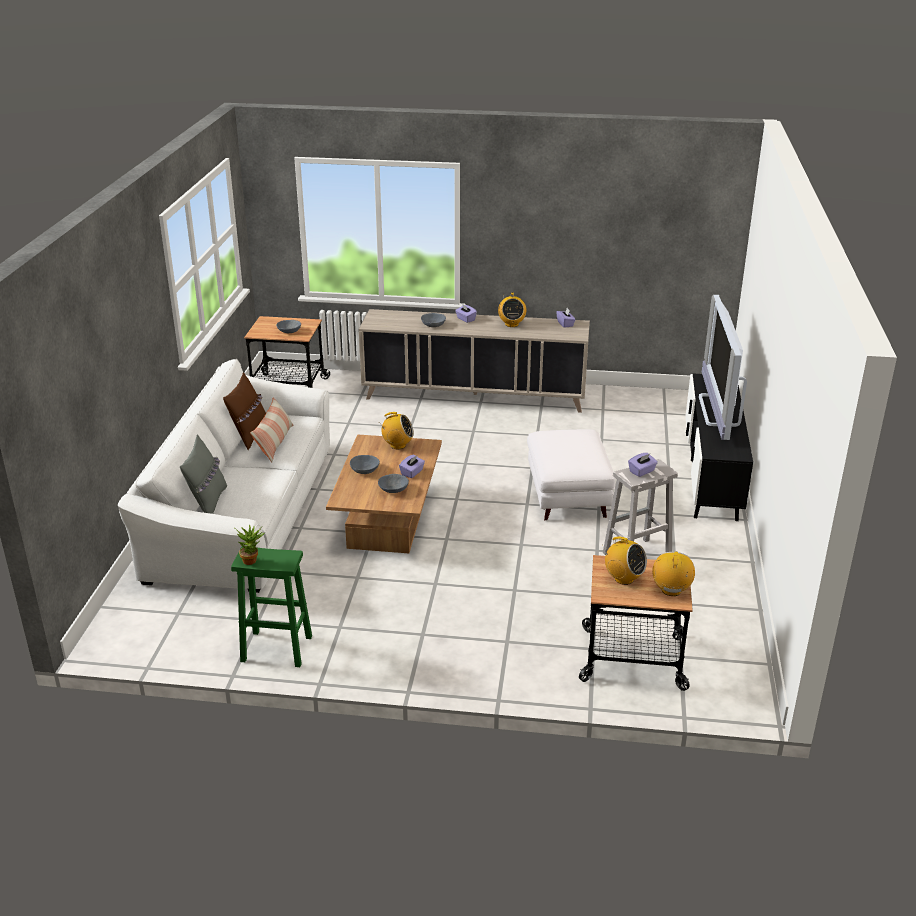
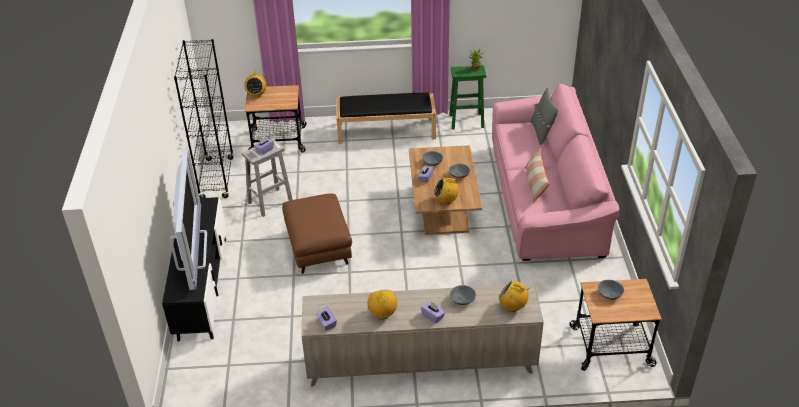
camera: 170 degrees right, 10 degrees up
white sofa [118,359,330,593] -> pink sofa [492,84,619,261]
brown pillow [223,372,266,450] -> none
white ottoman [527,429,616,520] -> brown ottoman [282,193,352,274]
radio [605,537,647,585] -> radio moved to [498,281,532,312]
none -> black bookcase [174,39,234,198]
none -> black bench [336,92,436,144]

